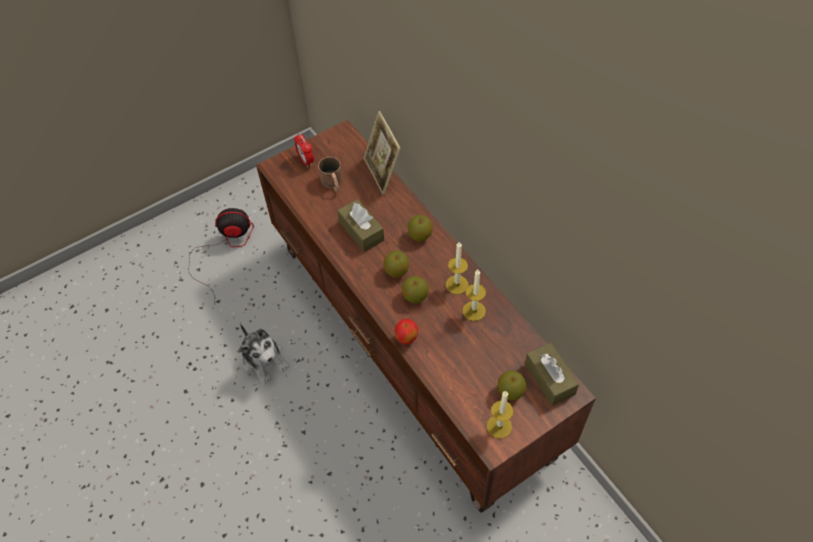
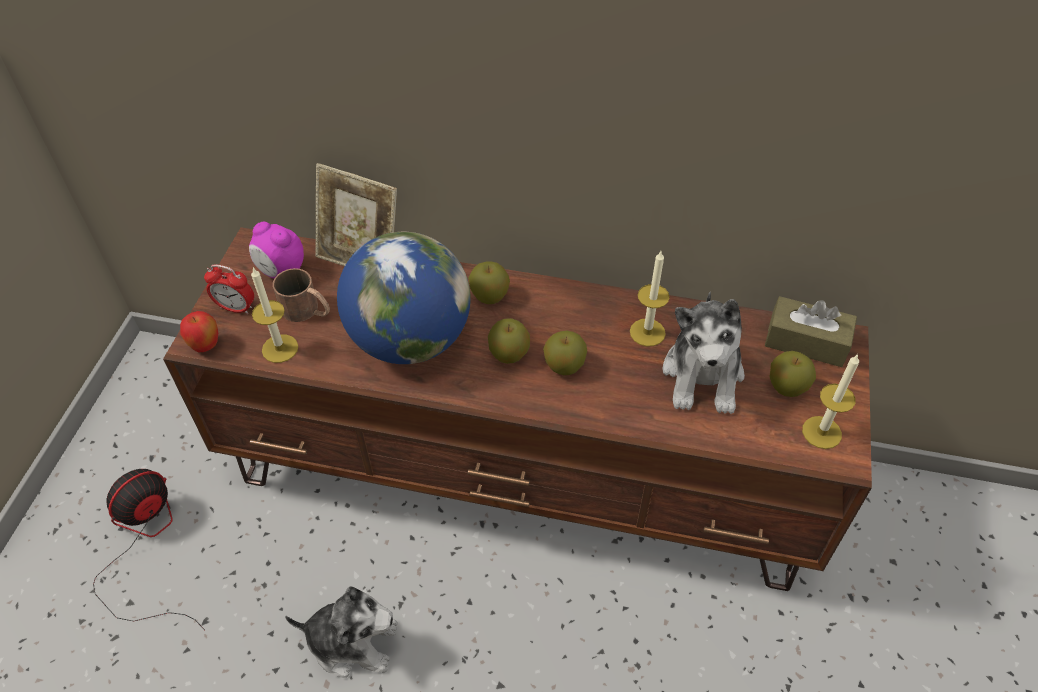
camera: 45 degrees left, 5 degrees down
brown tissue box [337,199,384,252] -> globe [337,232,471,364]
apple [394,319,418,345] -> apple moved to [180,311,218,352]
candle [446,242,468,294] -> candle moved to [251,267,298,363]
none -> alarm clock [249,222,304,278]
none -> plush toy [662,292,745,414]

